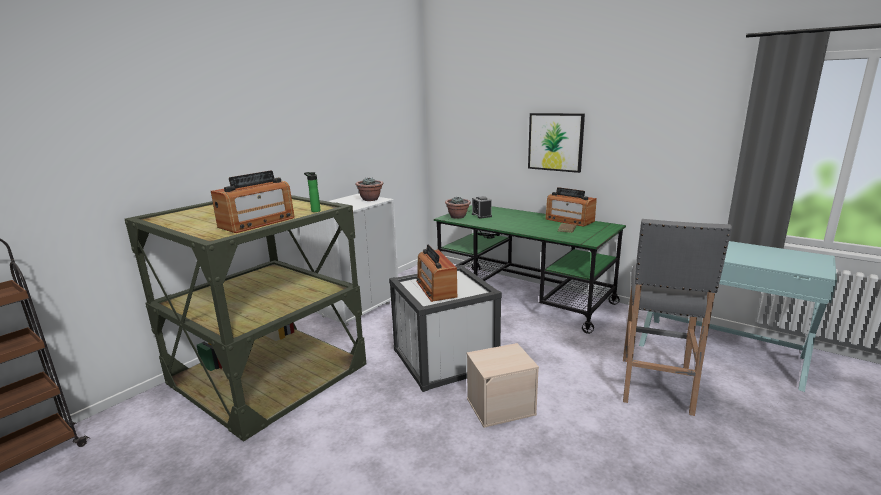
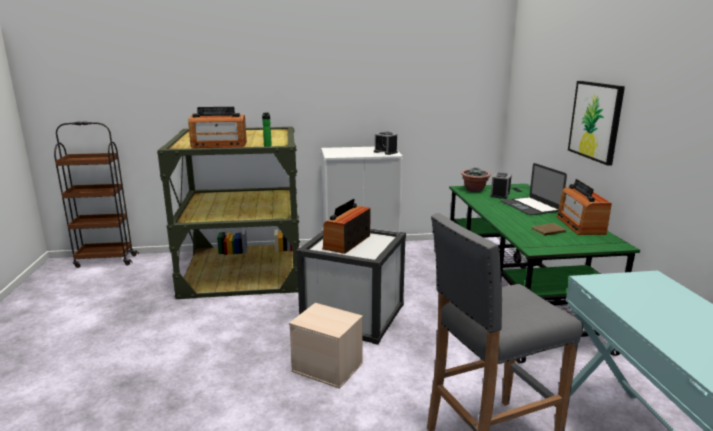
camera: 45 degrees right, 0 degrees up
potted plant [355,177,383,201] -> alarm clock [374,132,398,155]
none -> laptop [500,163,567,215]

